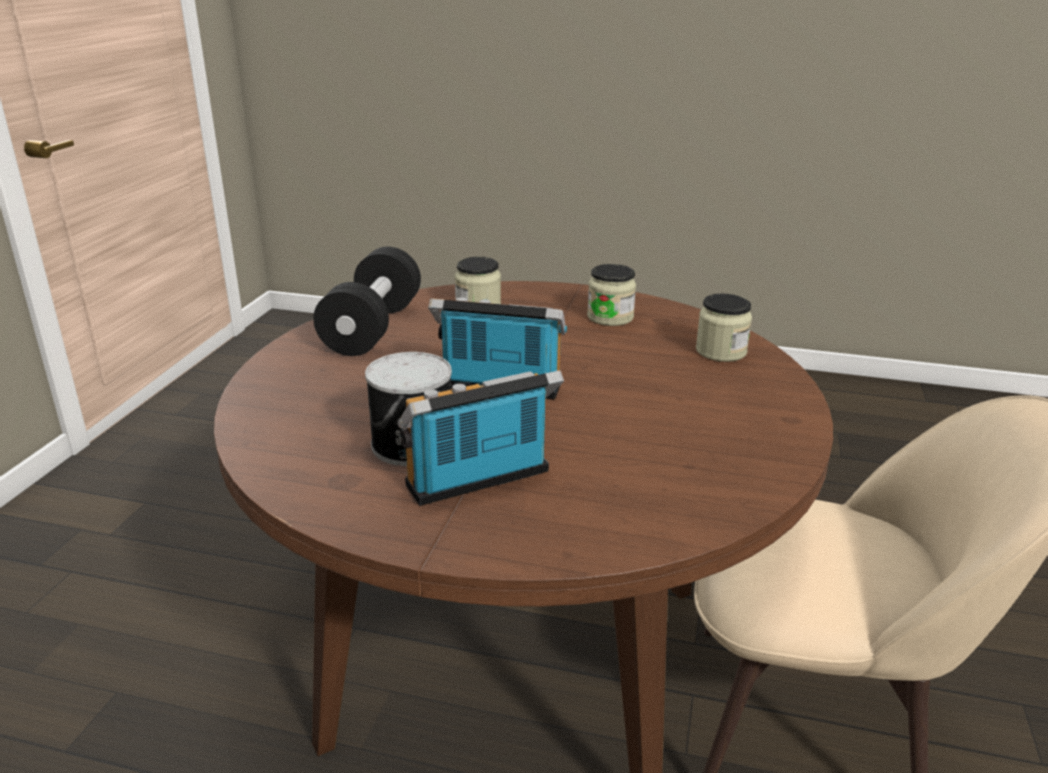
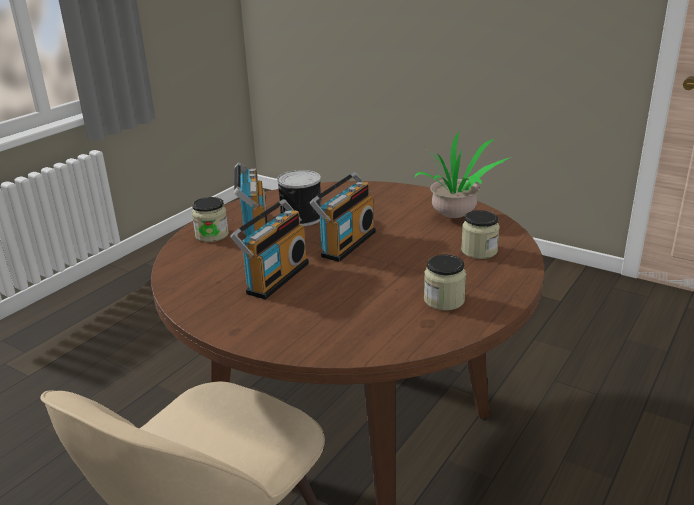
camera: 110 degrees right, 0 degrees up
black dumbbell [313,247,421,356] -> potted plant [415,132,511,218]
jar [696,294,752,362] -> jar moved to [192,197,229,242]
none -> radio [230,199,309,300]

